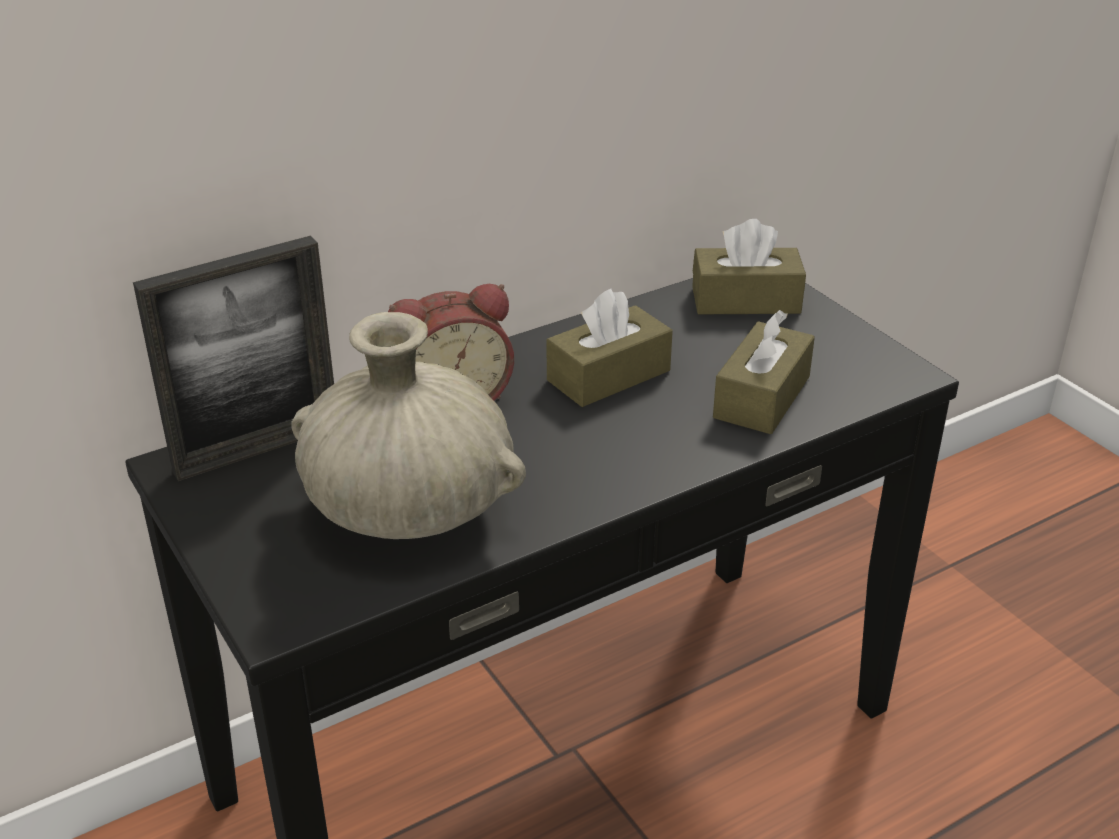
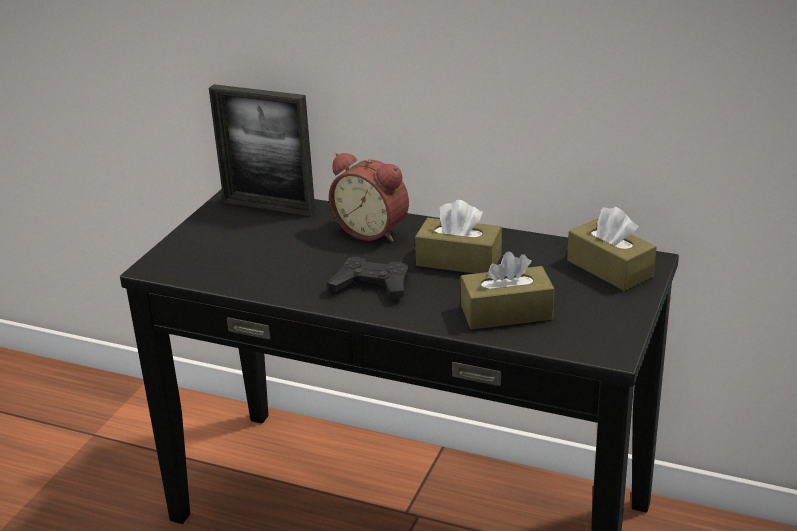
camera: 55 degrees right, 5 degrees down
beige vase [291,312,526,539] -> none
none -> black game controller [327,257,409,299]

